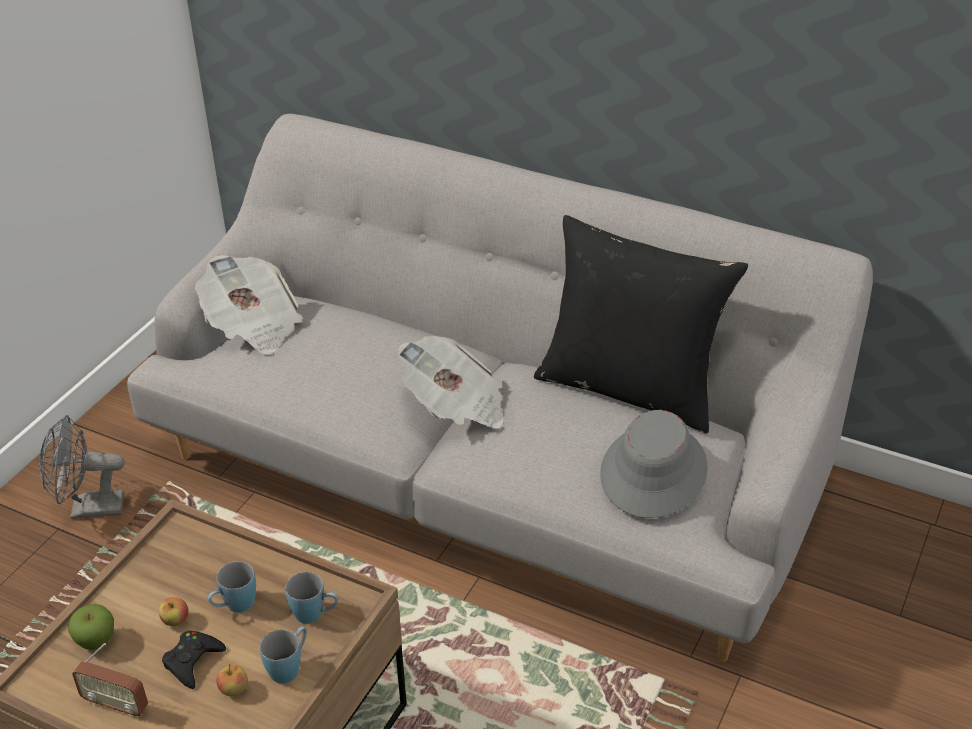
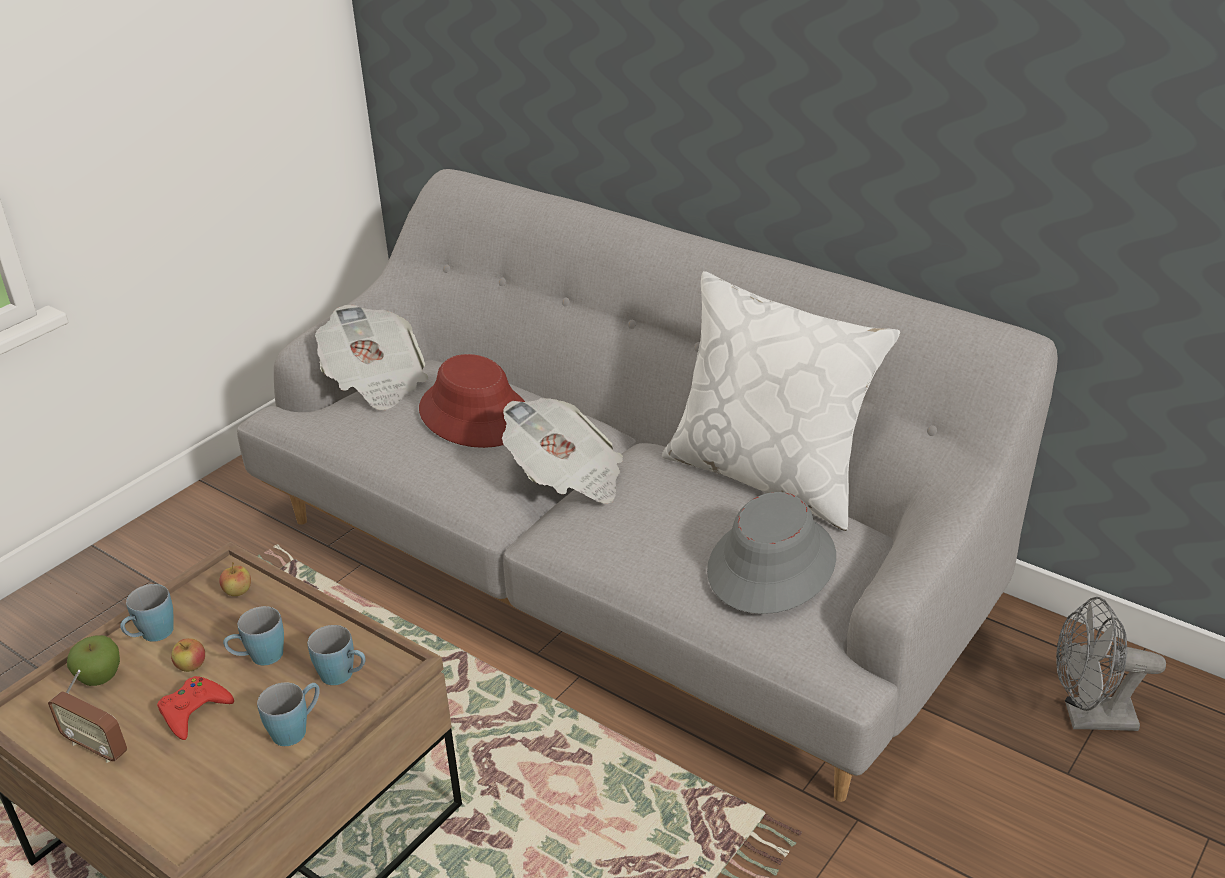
camera: 10 degrees right, 5 degrees down
grey fan [39,415,125,519] -> grey fan moved to [1056,597,1166,731]
black game controller [162,631,226,689] -> red game controller [157,676,234,740]
apple [216,664,248,697] -> apple moved to [219,562,251,596]
black pillow [534,215,748,434] -> white pillow [662,271,900,531]
none -> blue mug [120,584,174,642]
none -> red hat [419,354,525,448]

